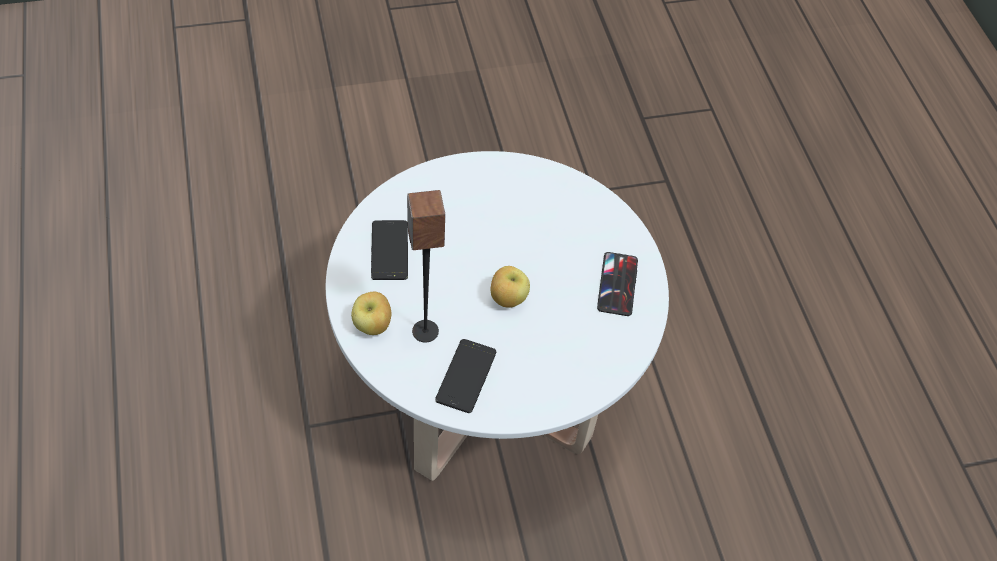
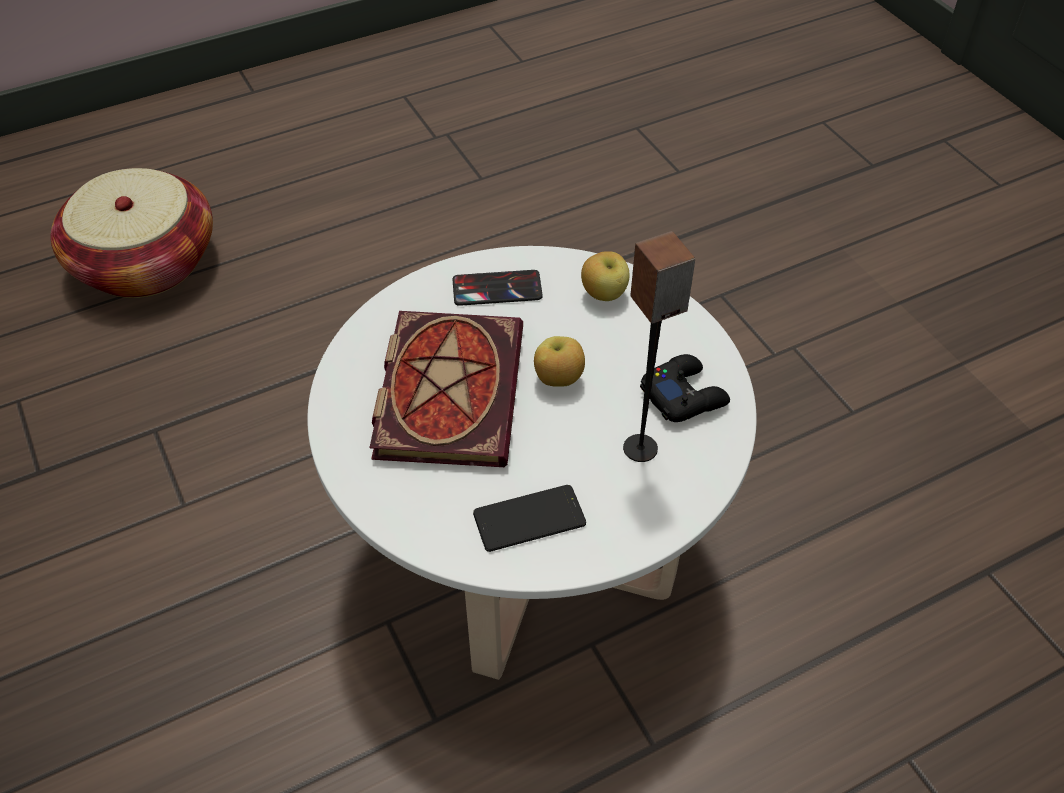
camera: 100 degrees left, 5 degrees down
apple [351,292,392,335] -> apple moved to [581,251,630,301]
phone [435,339,496,413] -> black game controller [640,354,730,422]
none -> basket [50,168,213,298]
none -> book [369,311,523,467]

